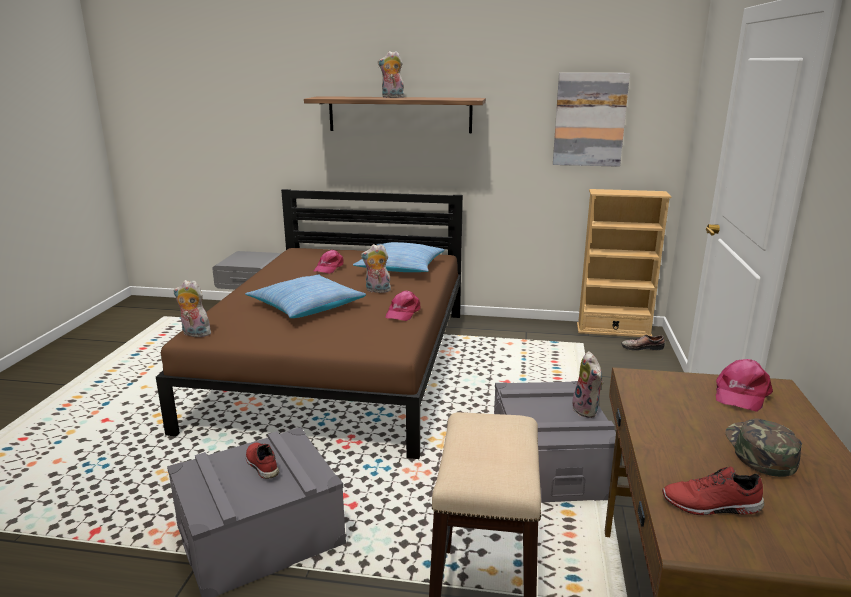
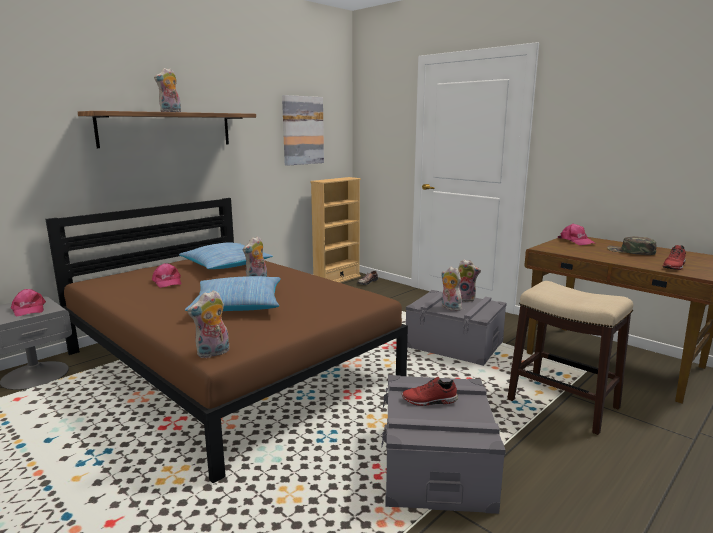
camera: 55 degrees left, 5 degrees down
pink cap [386,290,421,321] -> pink cap moved to [11,289,46,316]
none -> plush toy [441,266,462,311]

